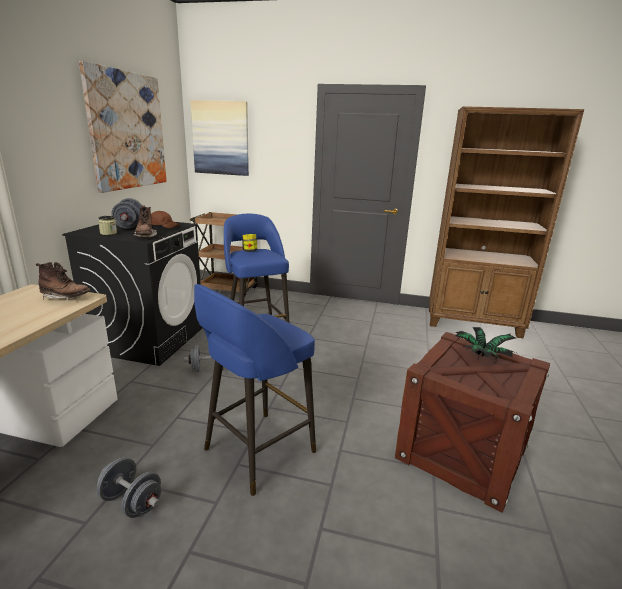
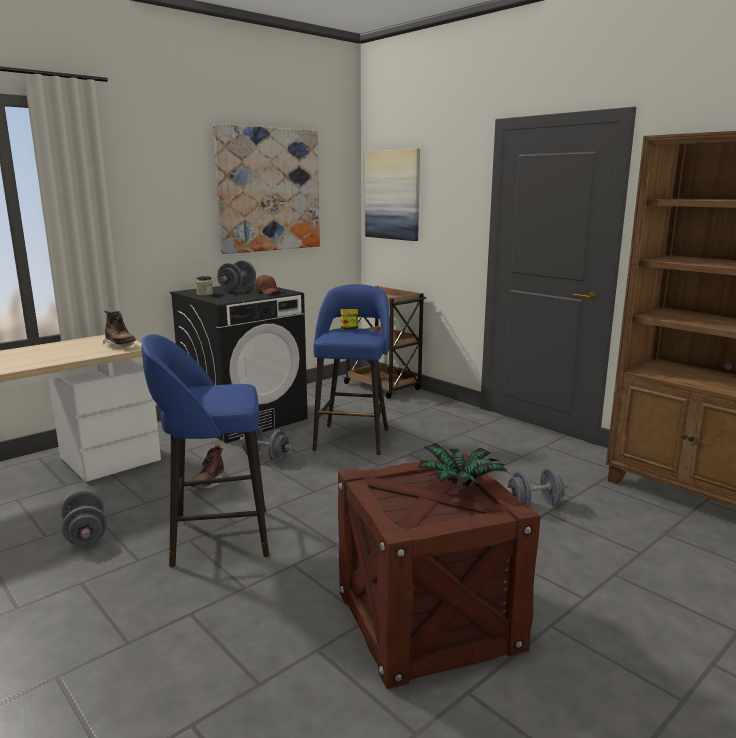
camera: 35 degrees right, 5 degrees down
brown boot [134,205,157,238] -> brown boot moved to [191,444,224,489]
none -> grey dumbbell [507,468,568,506]

